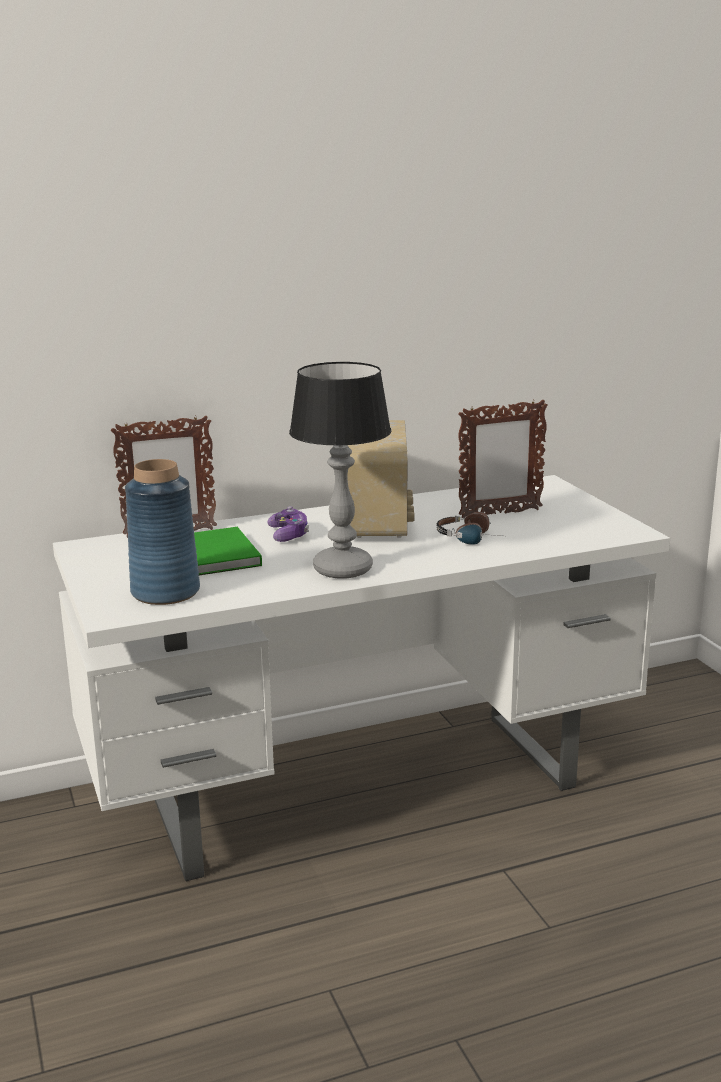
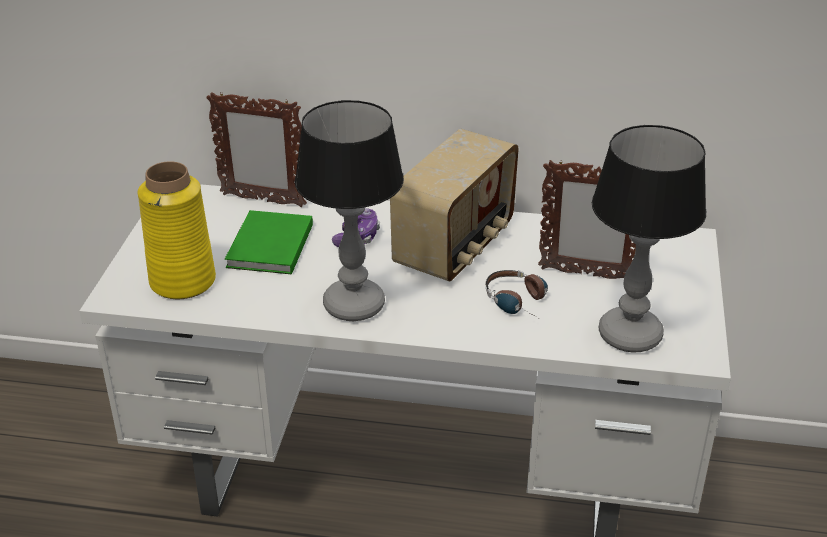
camera: 30 degrees right, 15 degrees up
blue vase [125,459,200,605] -> yellow vase [138,161,216,299]
none -> table lamp [592,125,706,353]

